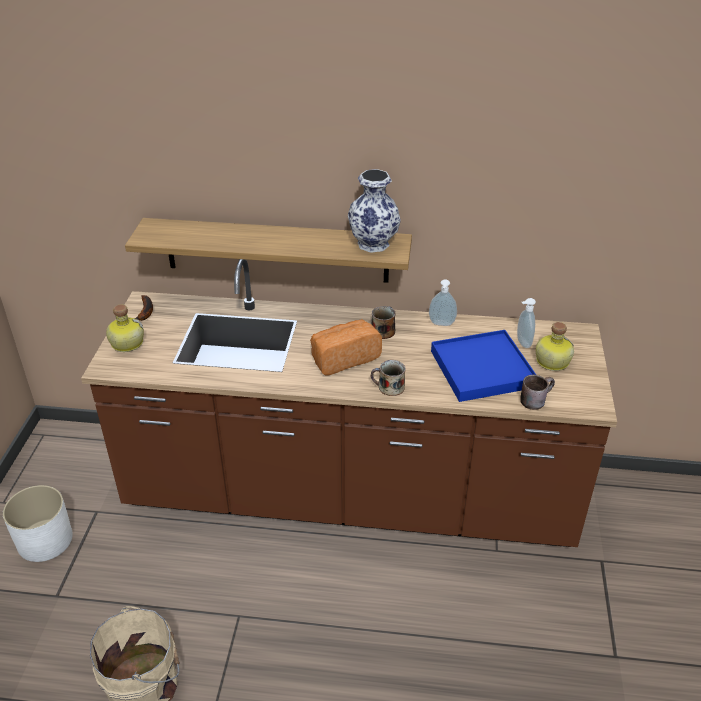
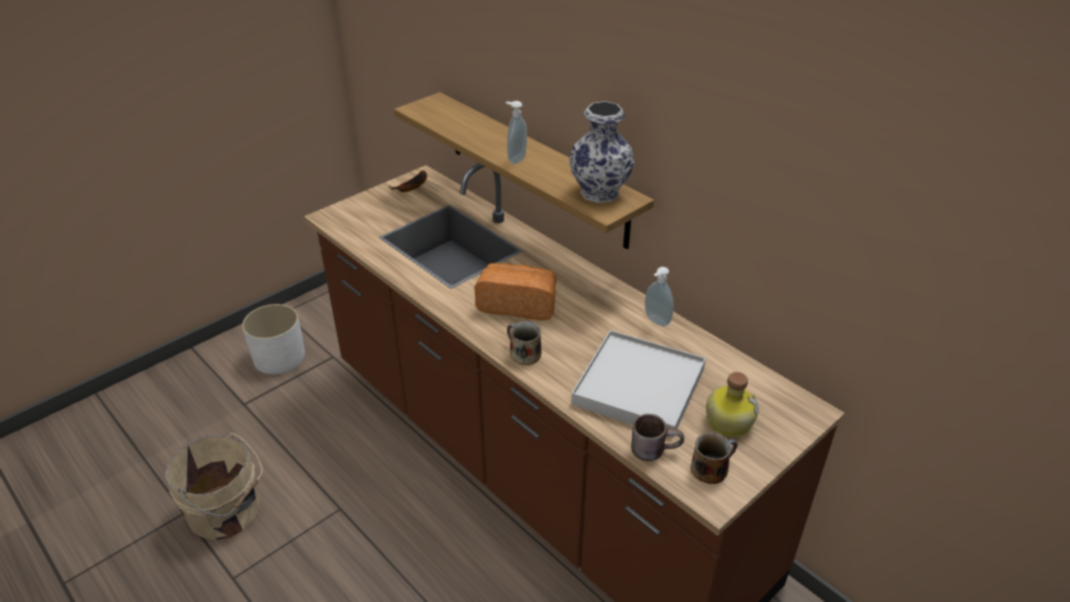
camera: 40 degrees right, 0 degrees up
bottle [106,304,144,352] -> none
mug [371,306,396,339] -> mug moved to [690,432,738,484]
blue tray [431,330,536,402] -> white tray [571,330,706,438]
soap dispenser [517,298,536,348] -> soap dispenser moved to [506,101,527,164]

